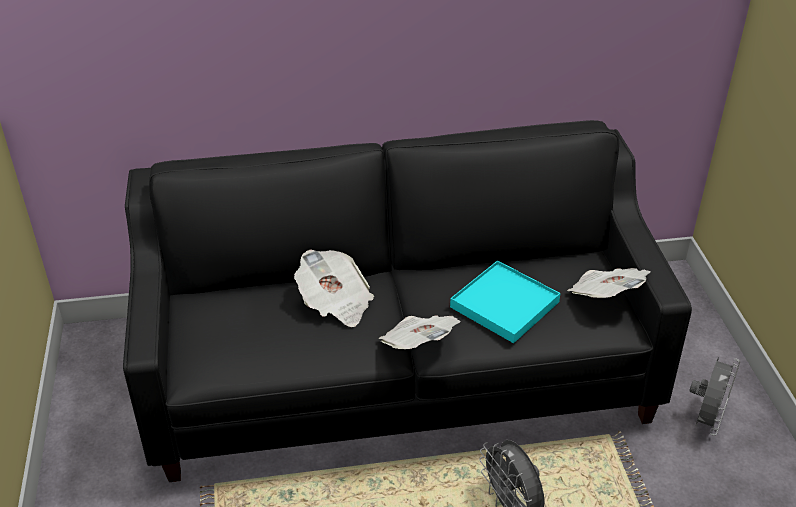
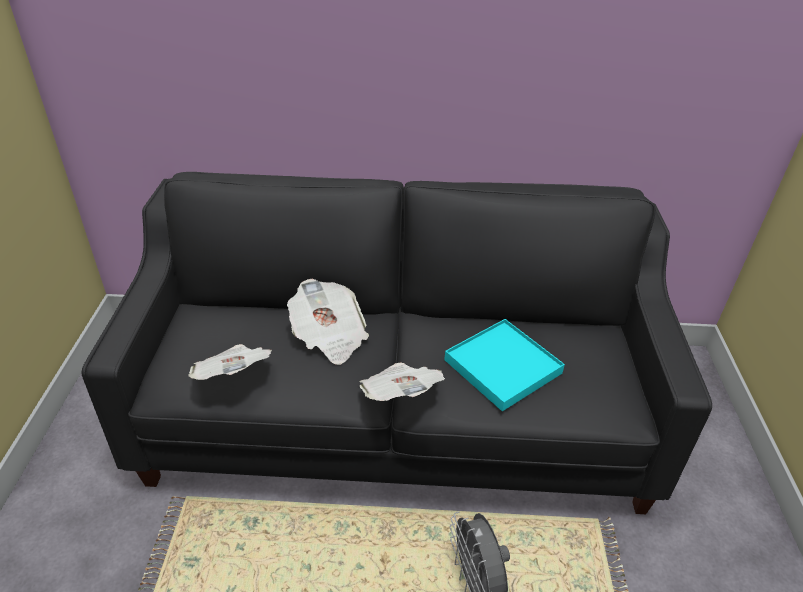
camera: 10 degrees right, 0 degrees up
newspaper [567,268,651,298] -> newspaper moved to [188,344,272,380]
grey fan [689,357,740,436] -> none

